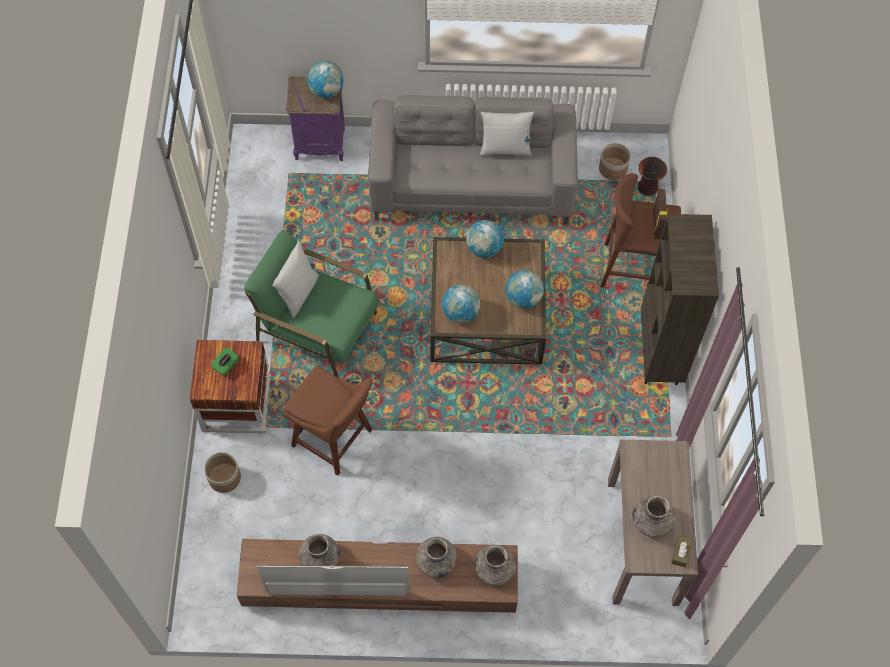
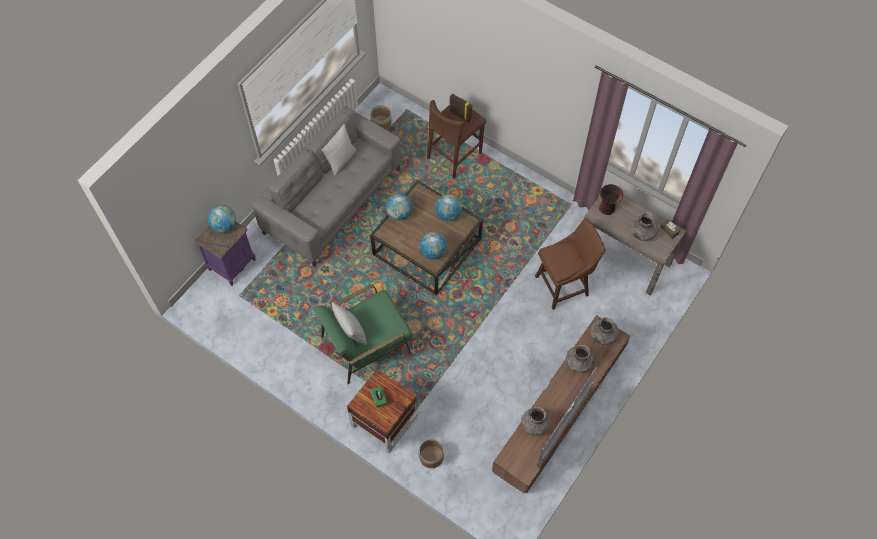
camera: 55 degrees left, 0 degrees up
brown stool [283,365,373,476] -> brown stool moved to [535,218,605,310]
vase [638,157,667,196] -> vase moved to [599,184,623,215]
brown bookcase [641,214,719,385] -> none

